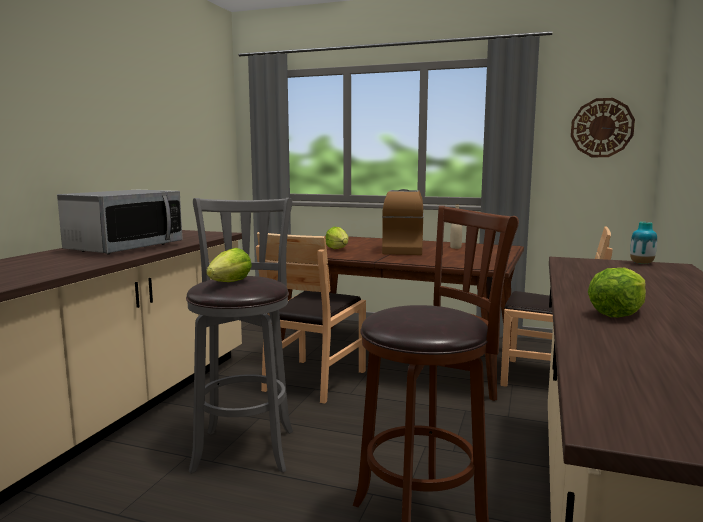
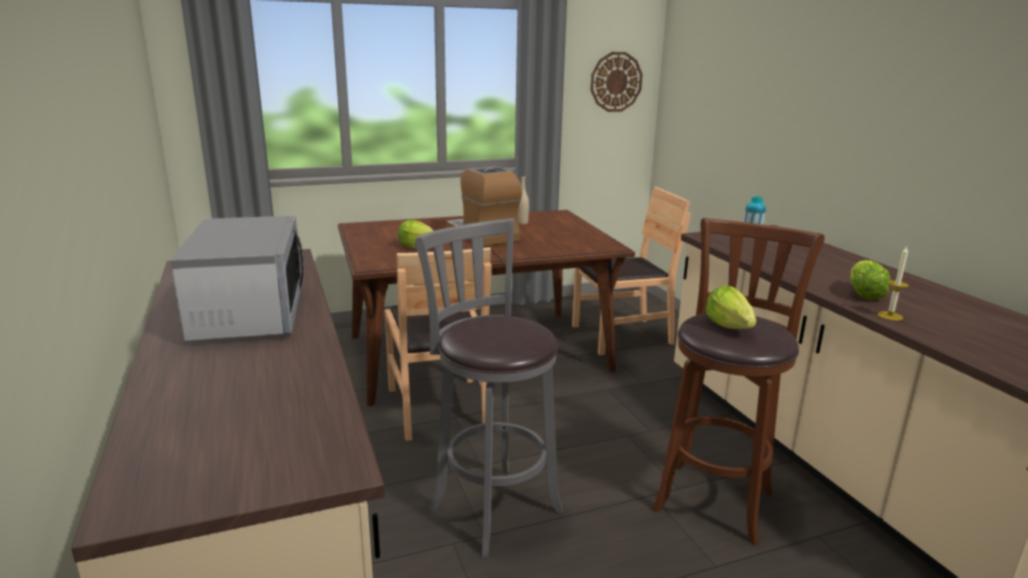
camera: 40 degrees left, 10 degrees up
lettuce [206,248,252,282] -> lettuce moved to [705,285,756,329]
none -> candle [878,246,909,321]

